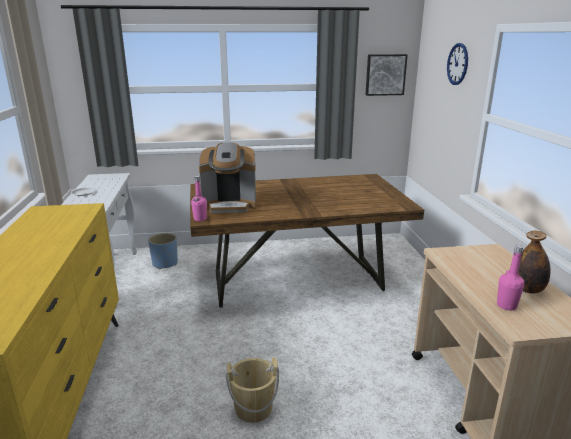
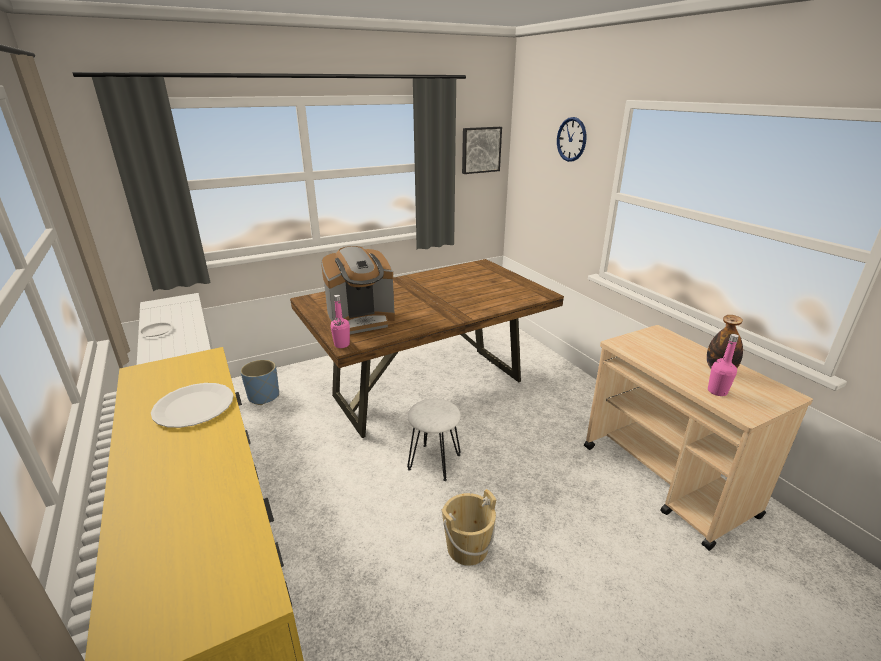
camera: 20 degrees left, 5 degrees up
none -> white plate [151,383,234,428]
none -> white stool [407,399,461,481]

